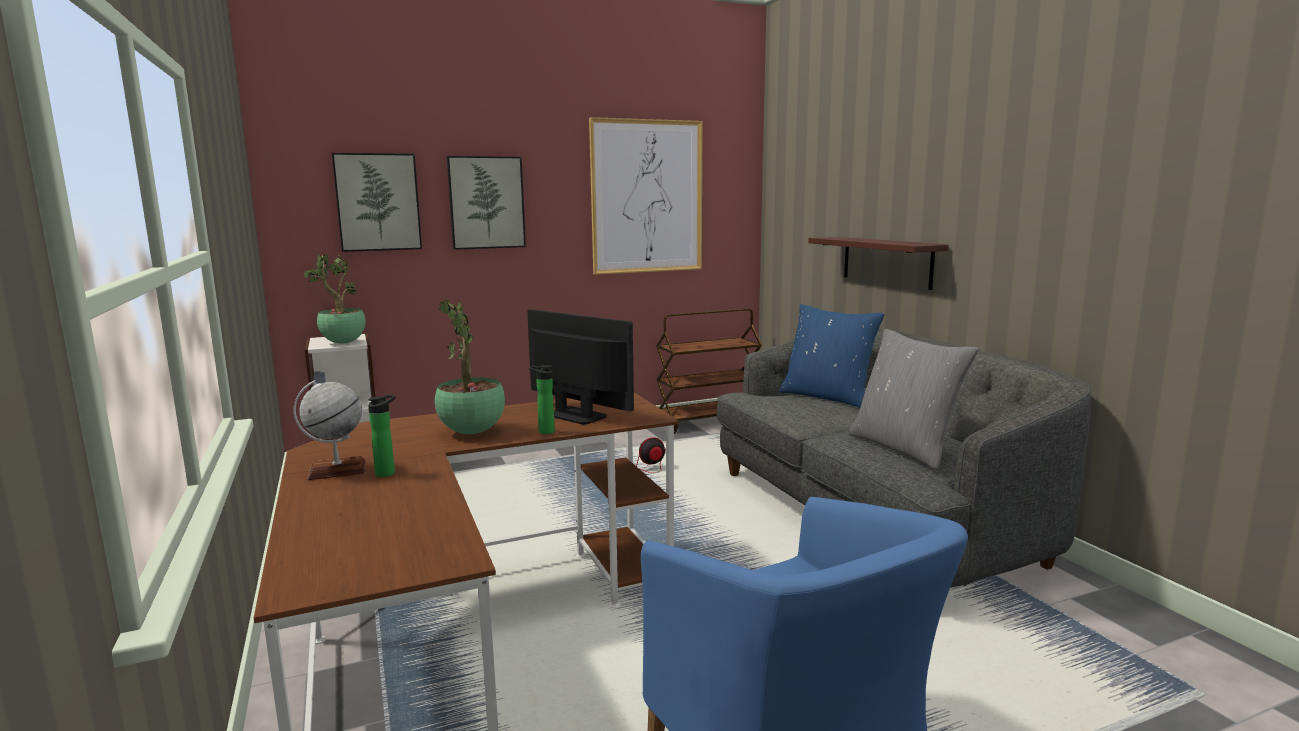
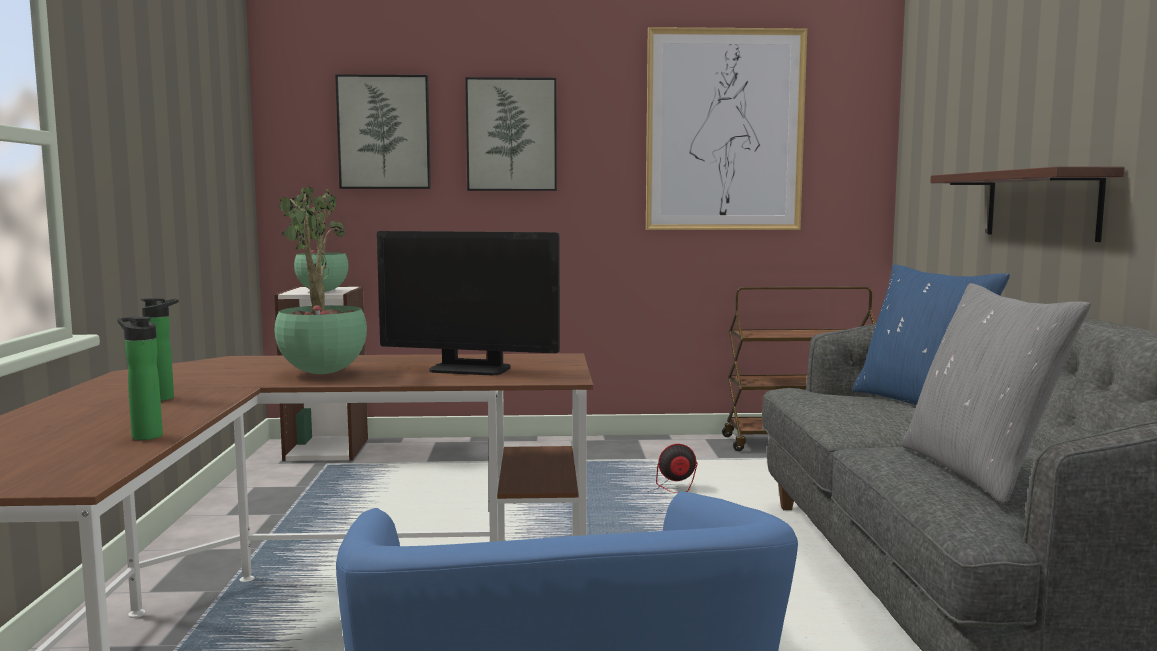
camera: 20 degrees right, 5 degrees down
globe [293,380,366,480] -> none
monitor [527,309,634,424] -> monitor turned 135 degrees clockwise [377,231,560,376]
bottle [529,365,555,434] -> bottle moved to [118,317,163,440]

